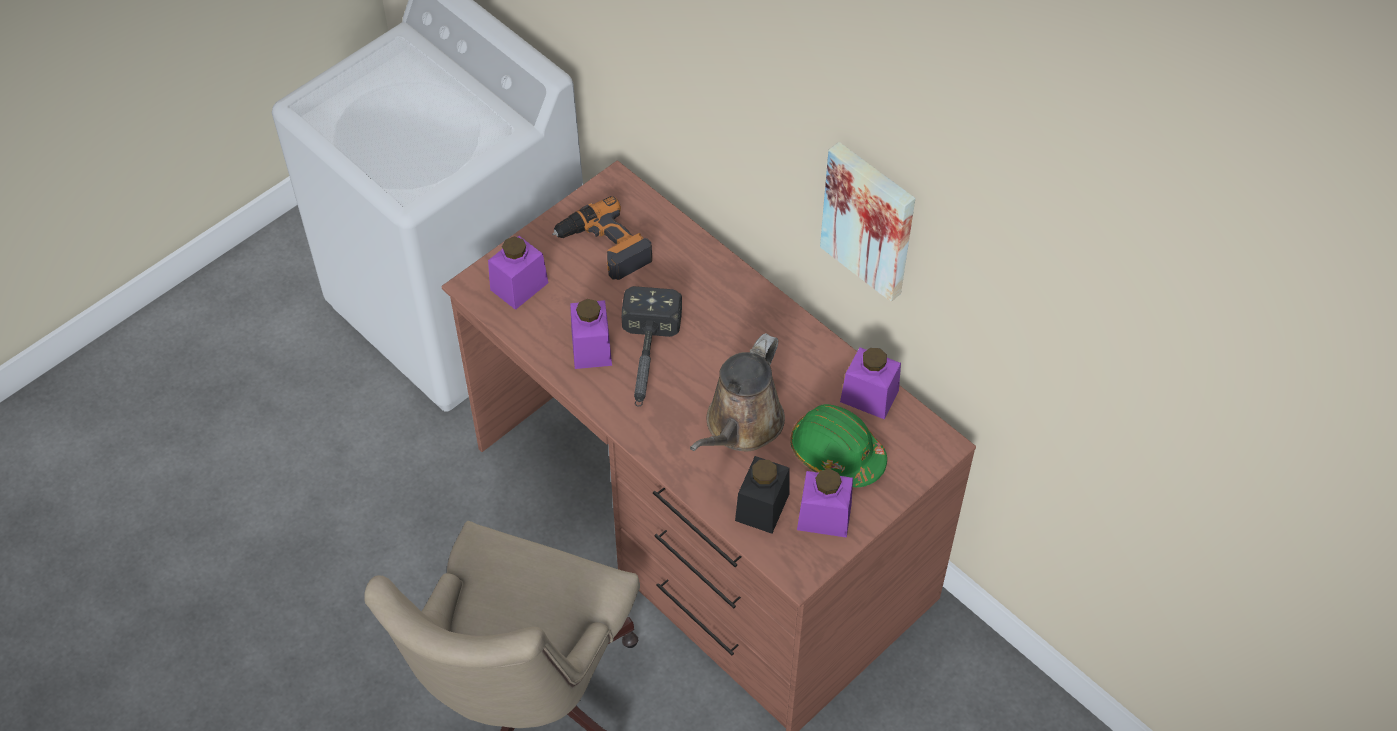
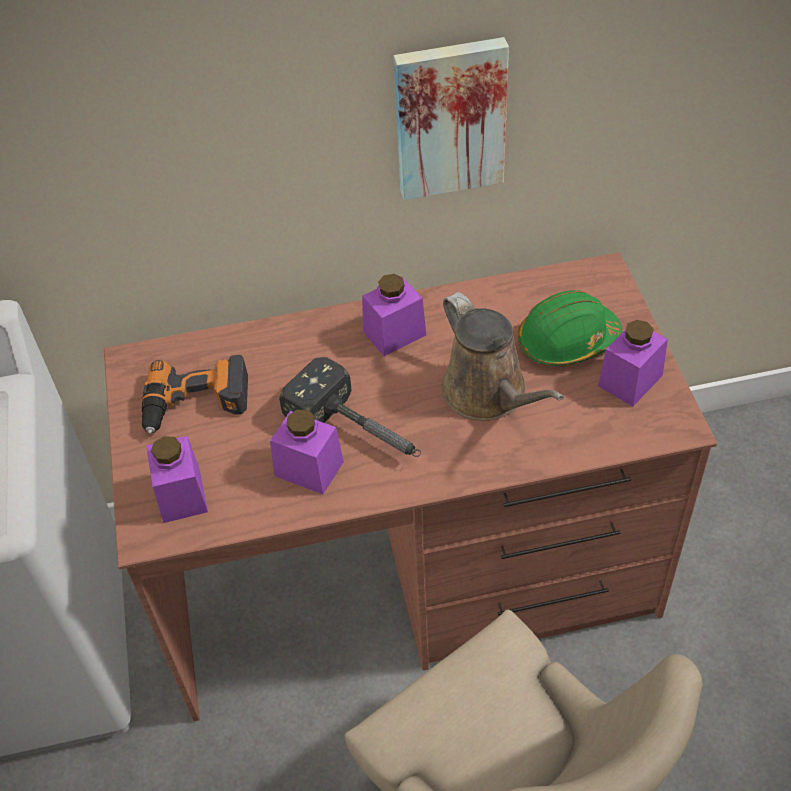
camera: 55 degrees left, 5 degrees down
black jar [735,456,790,534] -> none
purple jar [840,347,901,419] -> purple jar moved to [362,274,426,356]

